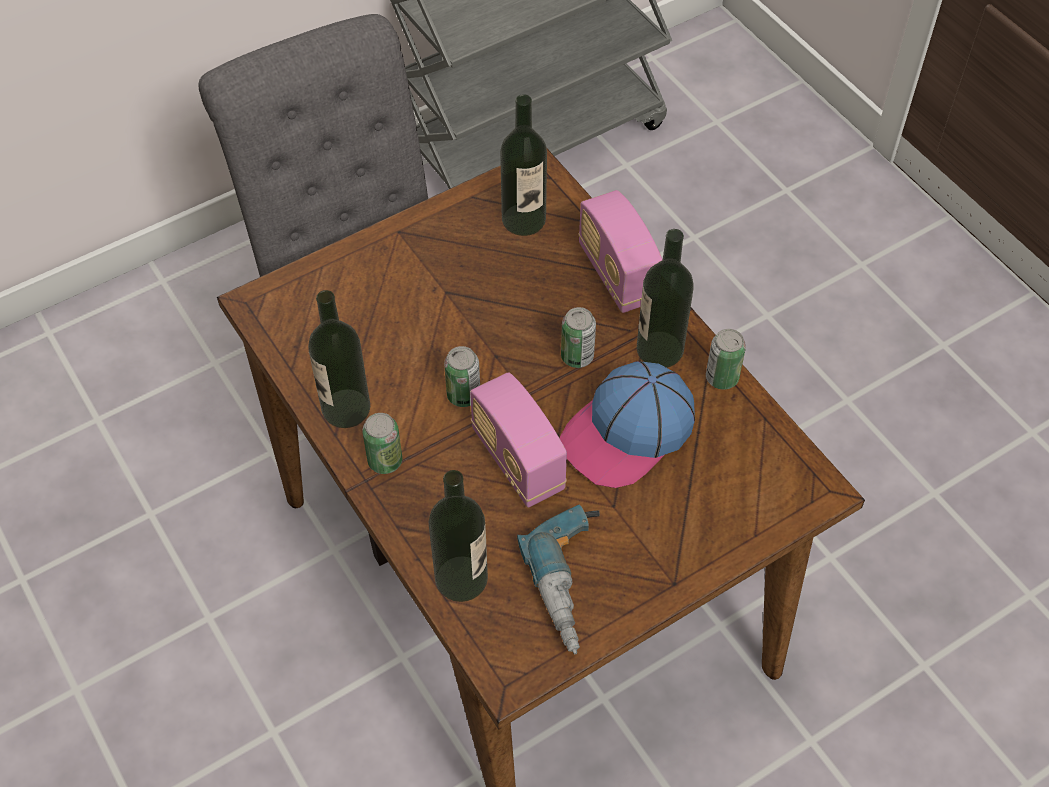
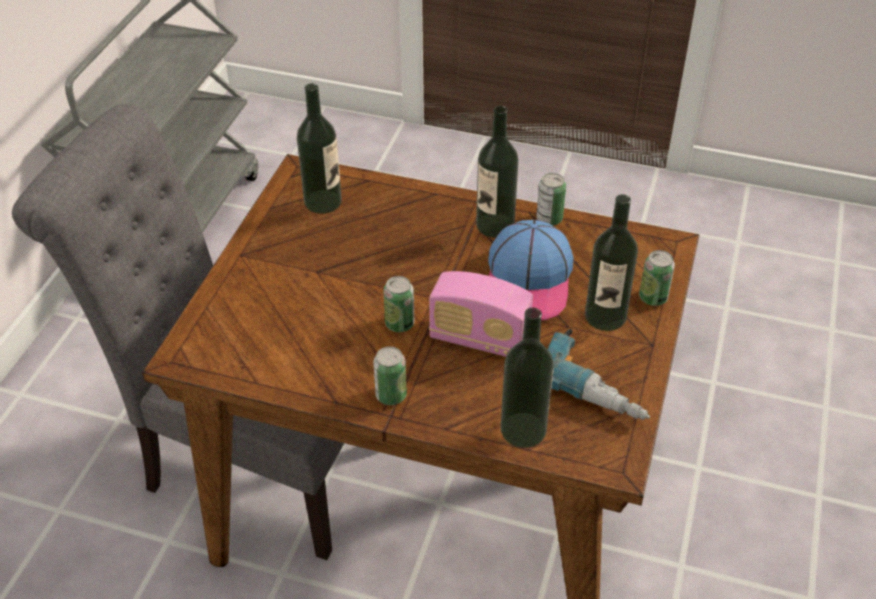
camera: 40 degrees left, 10 degrees down
bottle [308,290,370,428] -> bottle moved to [585,194,638,331]
can [561,307,596,368] -> can moved to [639,250,675,306]
radio [578,190,663,313] -> none

